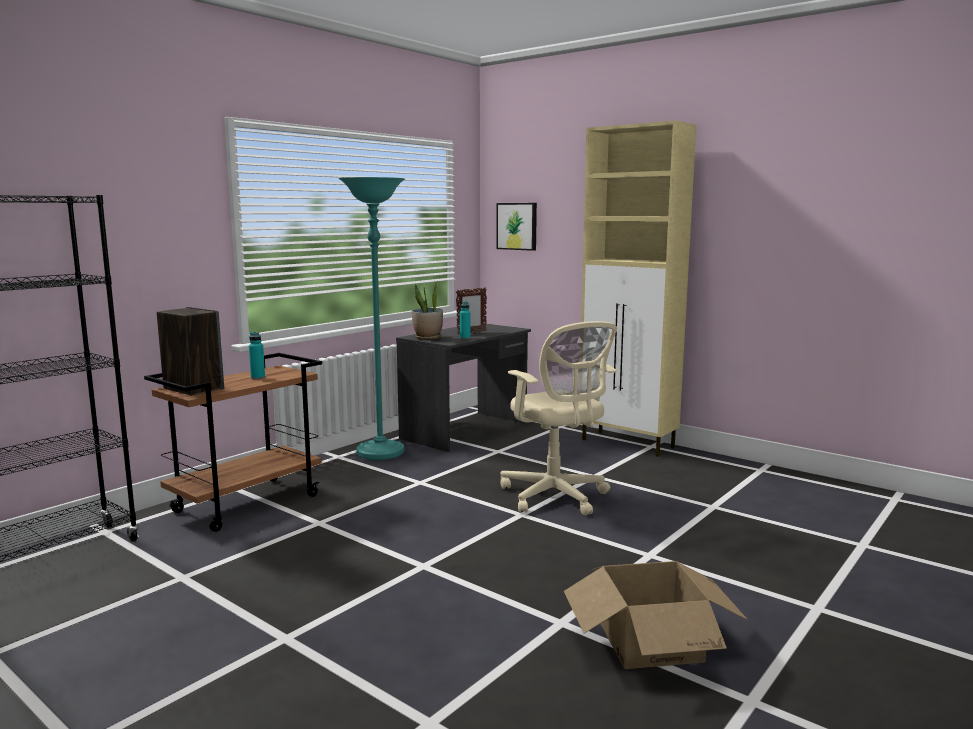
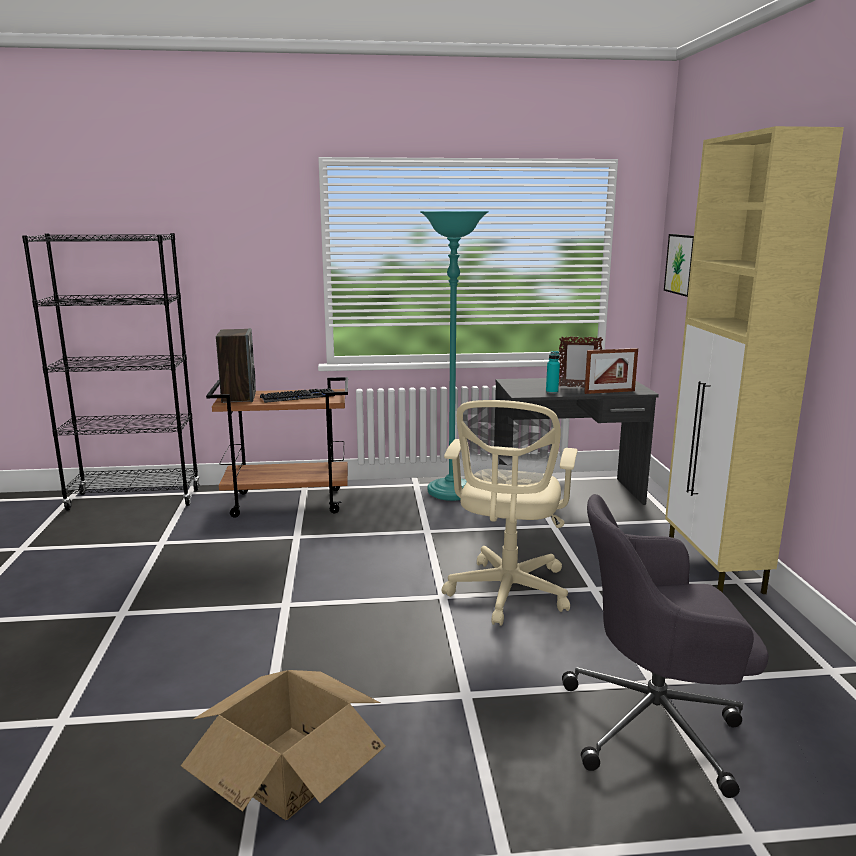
camera: 45 degrees right, 5 degrees up
turquoise bottle [249,332,265,379] -> keyboard [260,388,335,403]
potted plant [412,281,443,339] -> none
none -> grey office chair [562,494,769,798]
none -> picture frame [584,348,638,394]

